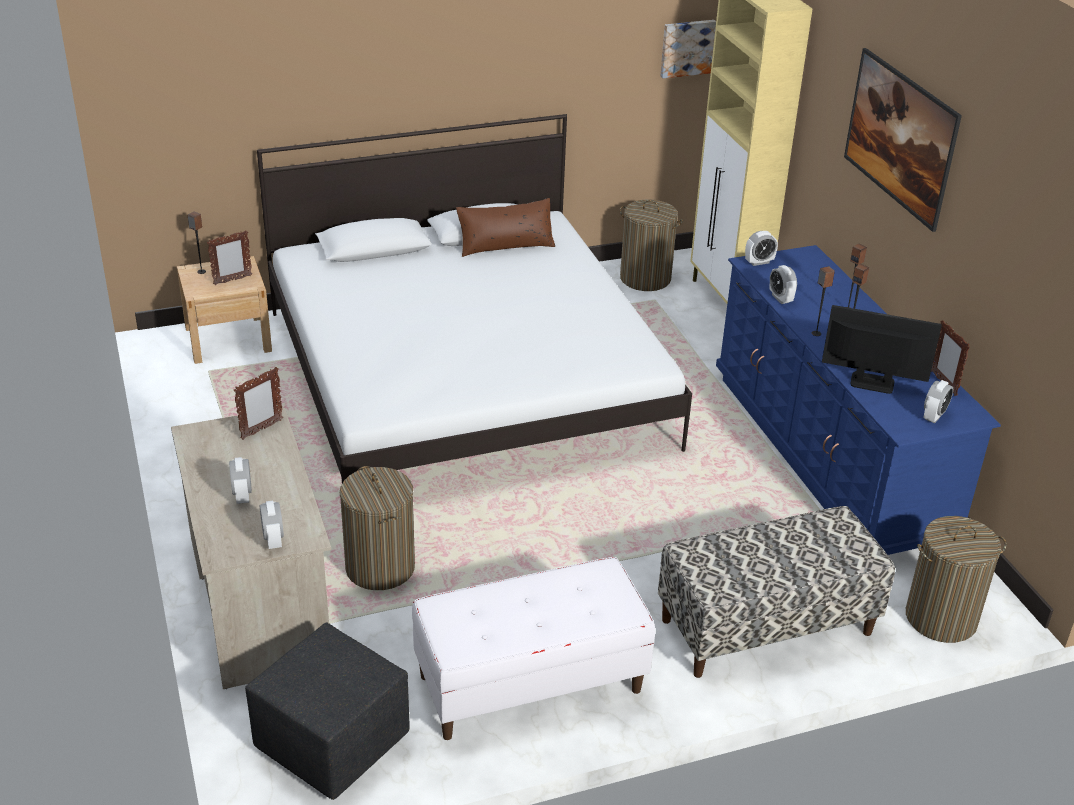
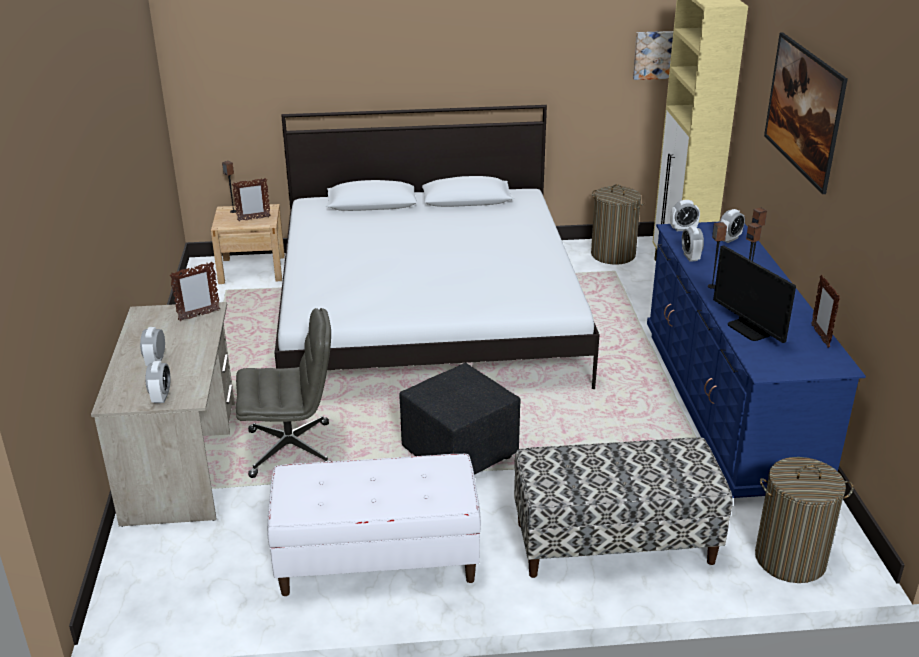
camera: 15 degrees right, 5 degrees down
black ottoman [245,623,410,800] -> black ottoman moved to [399,363,521,475]
laundry basket [340,466,415,590] -> grey office chair [236,308,331,478]
brown pillow [456,198,555,257] -> none
monitor [822,305,942,394] -> monitor turned 150 degrees counterclockwise [713,245,796,343]
alarm clock [923,380,953,423] -> alarm clock moved to [720,209,745,243]

